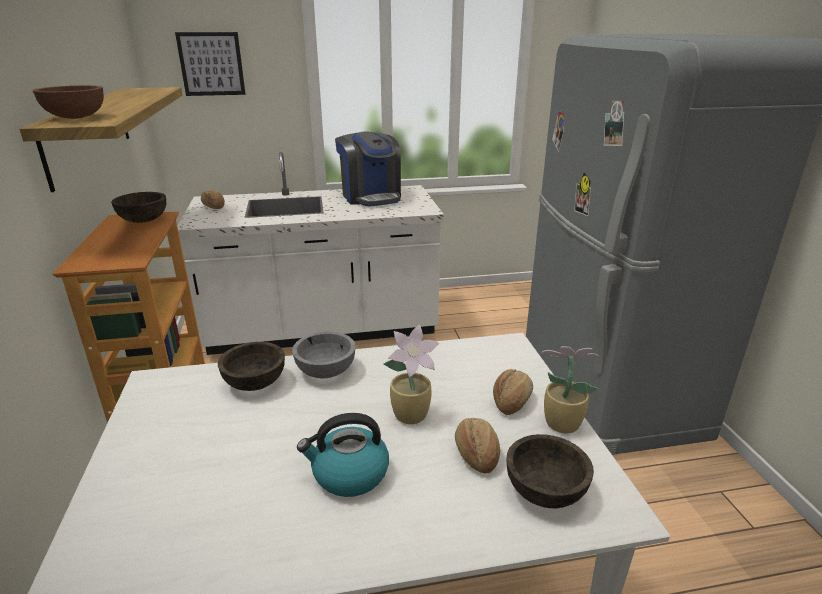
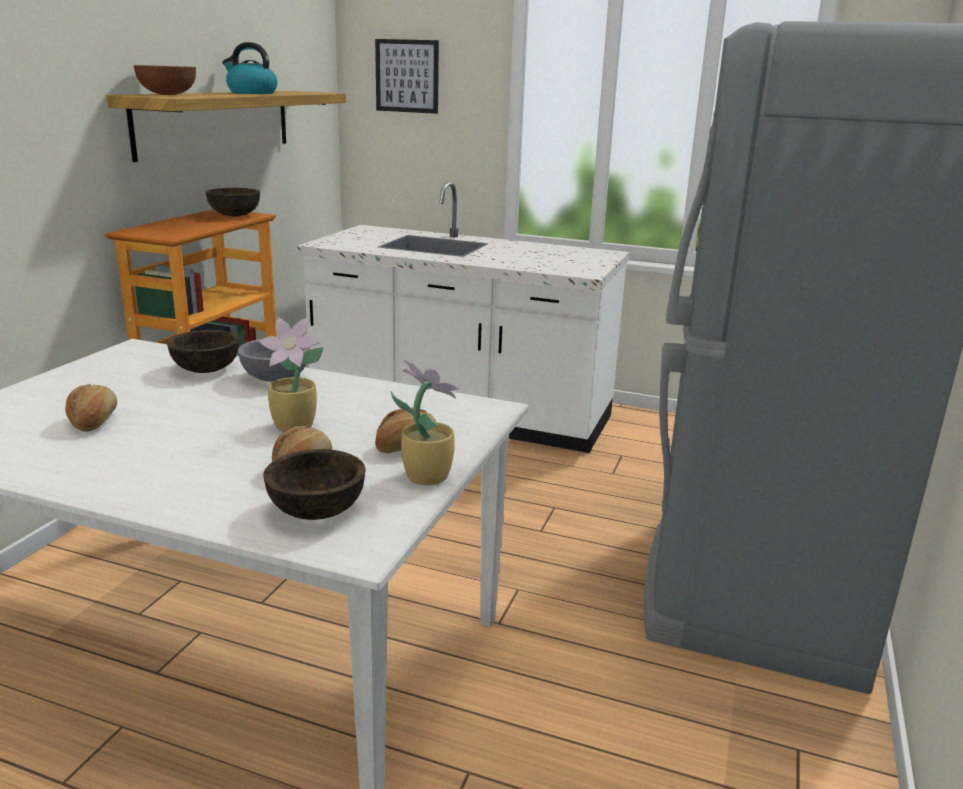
camera: 30 degrees right, 5 degrees down
bread [201,190,225,209] -> bread moved to [65,384,117,432]
kettle [297,413,389,497] -> kettle moved to [223,42,277,94]
coffee machine [335,131,401,207] -> none

